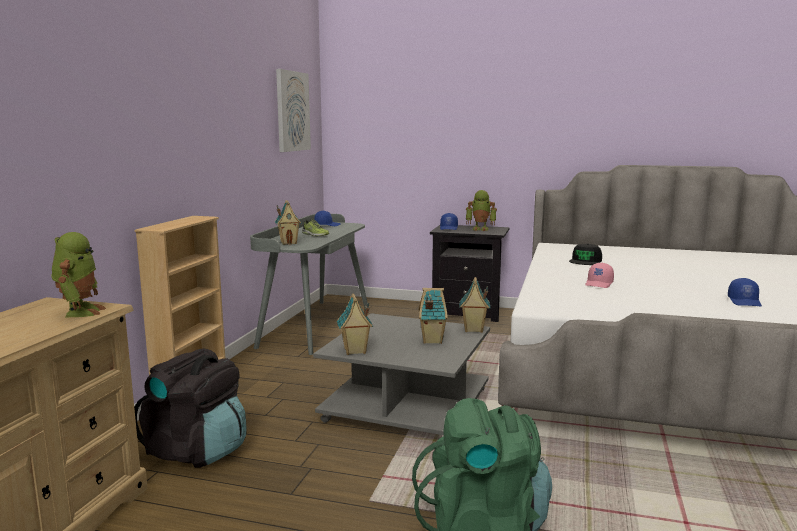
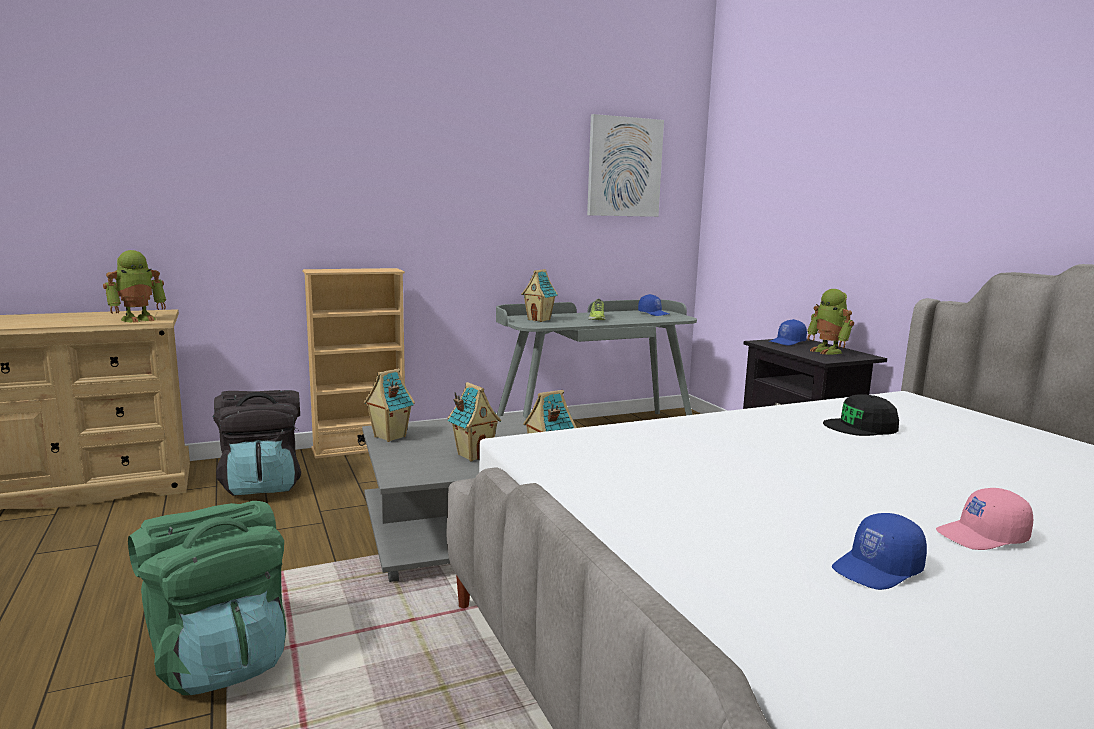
camera: 50 degrees right, 0 degrees up
pink cap [586,263,614,288] -> pink cap moved to [936,488,1033,550]

